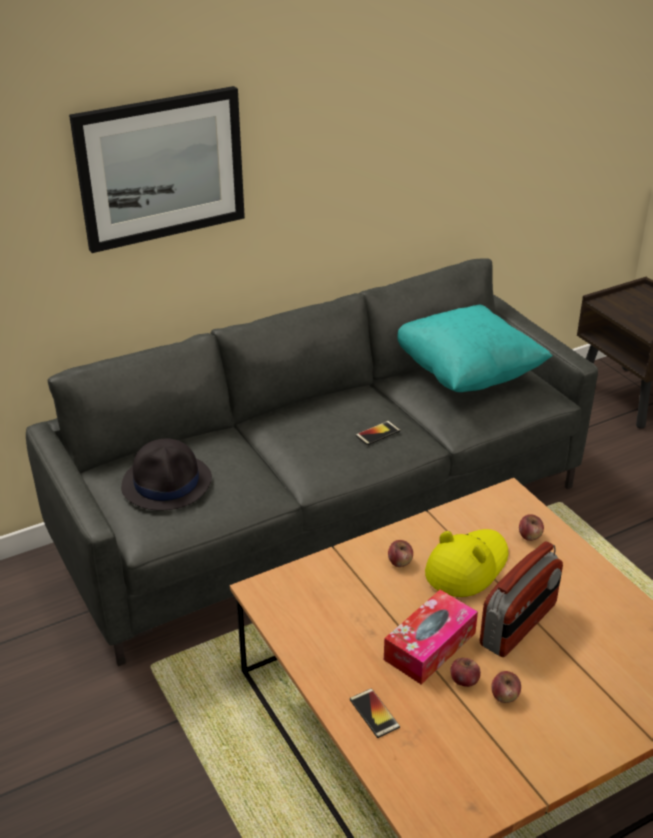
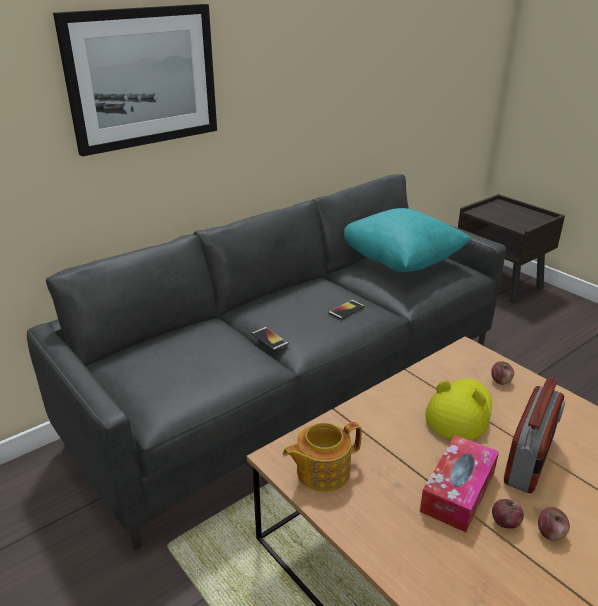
camera: 10 degrees left, 5 degrees down
black hat [121,438,212,511] -> none
phone [350,689,400,738] -> phone moved to [251,327,289,351]
apple [388,540,413,567] -> none
none -> teapot [283,422,362,492]

